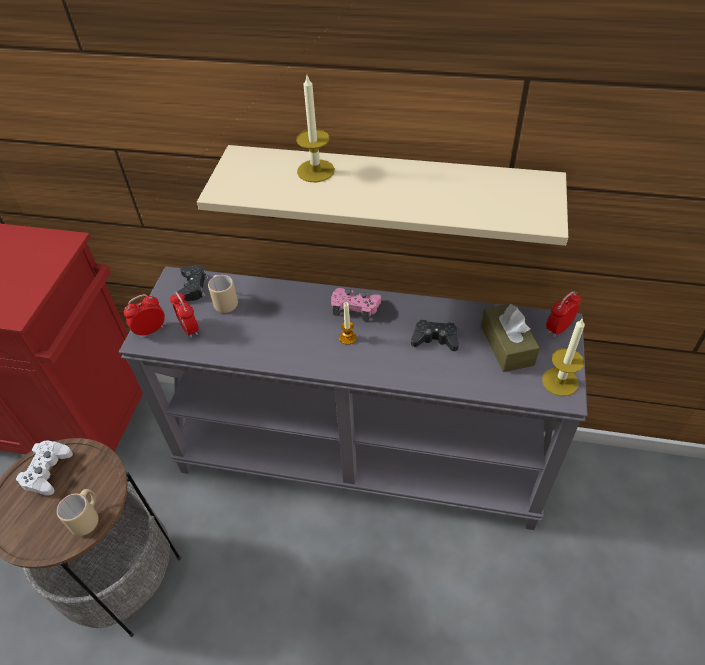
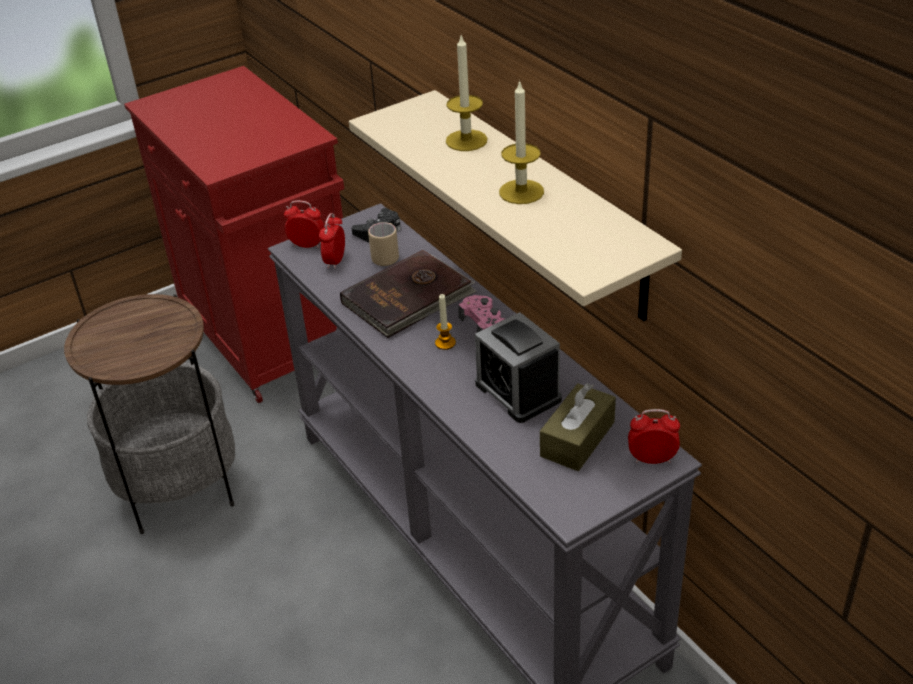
camera: 45 degrees right, 10 degrees down
white game controller [15,440,73,496] -> none
beige mug [57,489,99,536] -> none
black game controller [411,320,459,351] -> alarm clock [475,312,562,423]
candle [542,318,585,396] -> candle moved to [499,80,544,204]
none -> brown book [340,250,477,338]

